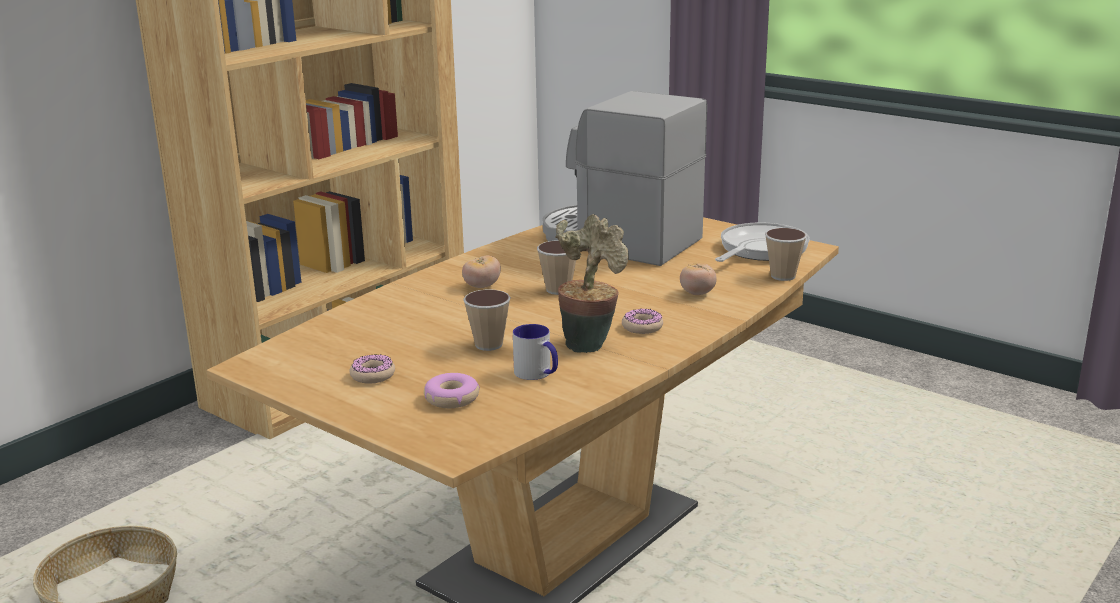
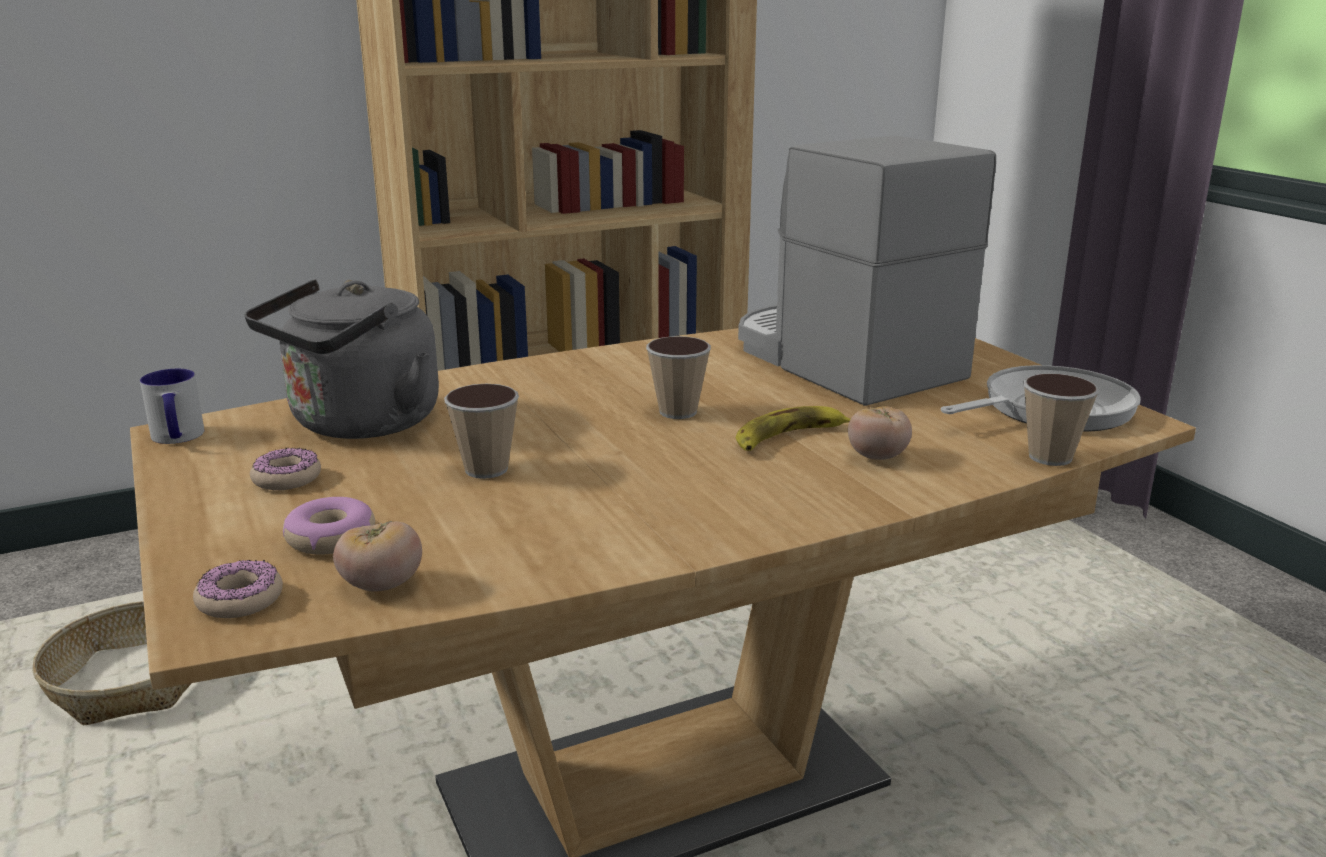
camera: 25 degrees right, 0 degrees up
tomato [462,256,501,288] -> tomato moved to [333,521,422,592]
mug [513,324,558,380] -> mug moved to [140,369,204,444]
potted plant [556,214,629,353] -> none
donut [622,308,663,334] -> donut moved to [193,560,283,618]
none -> grey kettle [245,279,439,439]
none -> banana [736,406,850,451]

